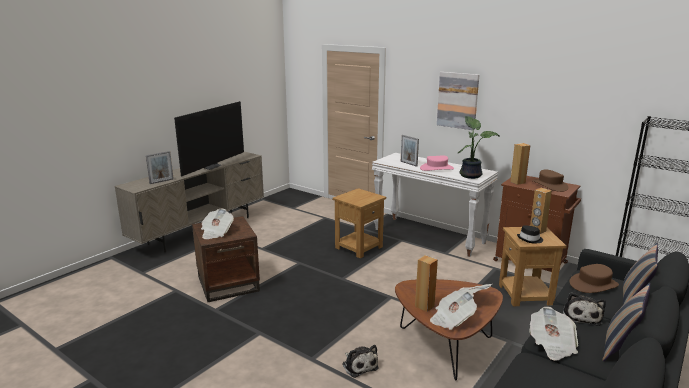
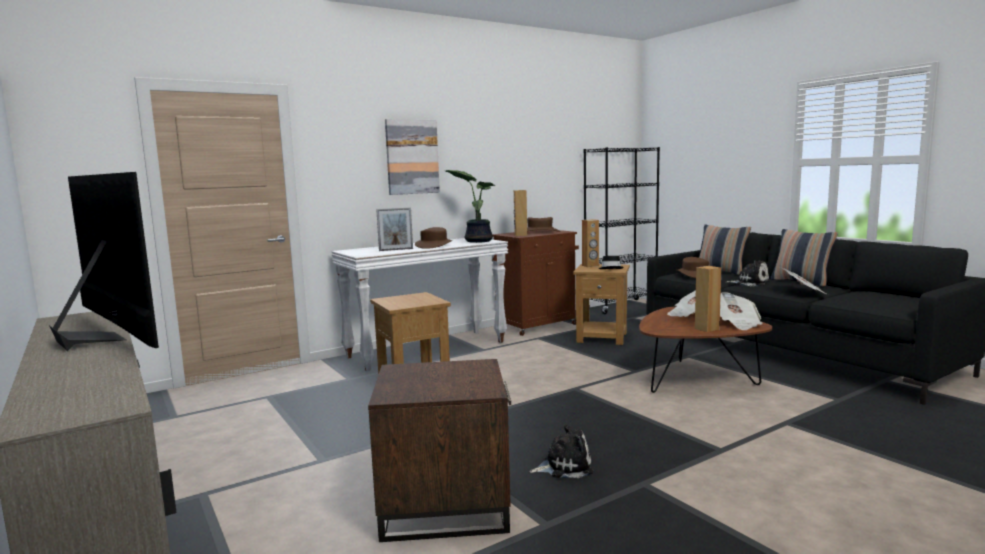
camera: 70 degrees left, 10 degrees down
picture frame [146,151,174,184] -> none
newspaper [201,209,234,239] -> none
plush toy [342,345,378,378] -> plush toy moved to [530,424,593,478]
pink hat [420,155,454,171] -> brown hat [415,227,452,249]

